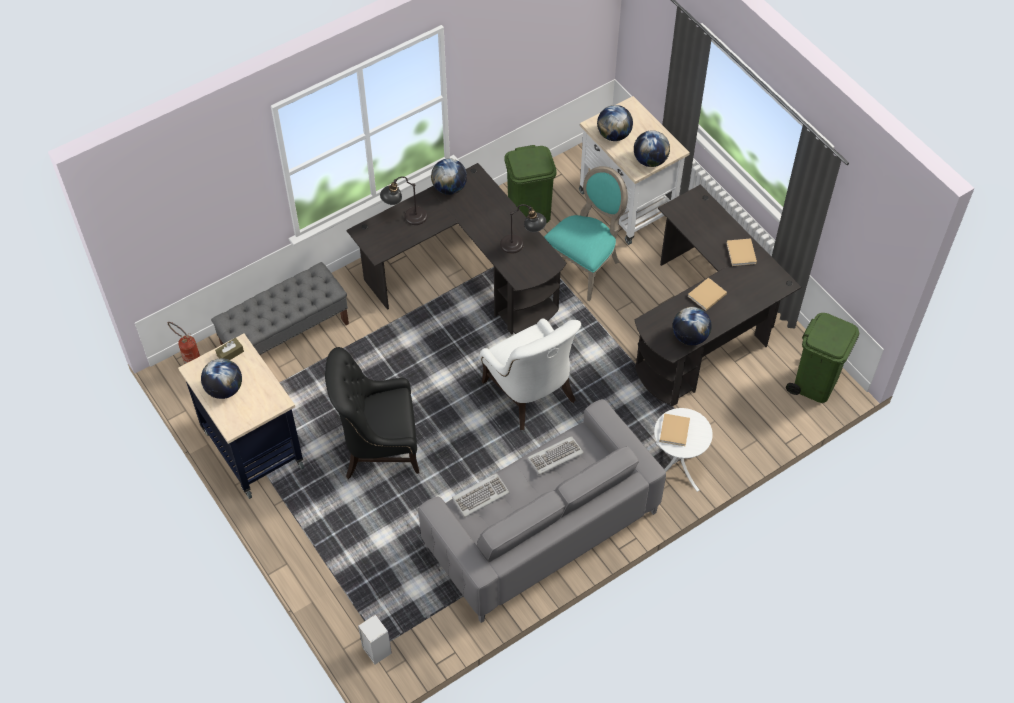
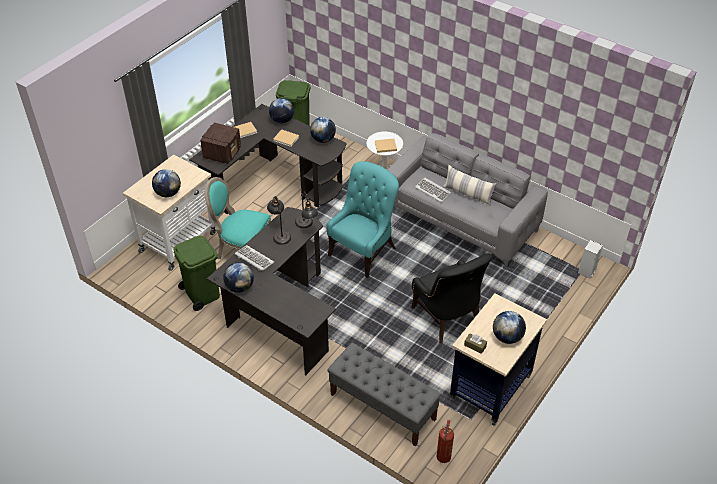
camera: 110 degrees left, 10 degrees down
grey table lamp [380,176,428,225] -> grey table lamp moved to [295,191,319,228]
keyboard [452,473,509,517] -> keyboard moved to [235,245,274,271]
white chair [479,319,581,430] -> turquoise chair [326,161,399,278]
globe [634,130,670,167] -> globe moved to [269,98,294,123]
none -> radio [200,123,241,164]
none -> pillow [443,165,497,206]

